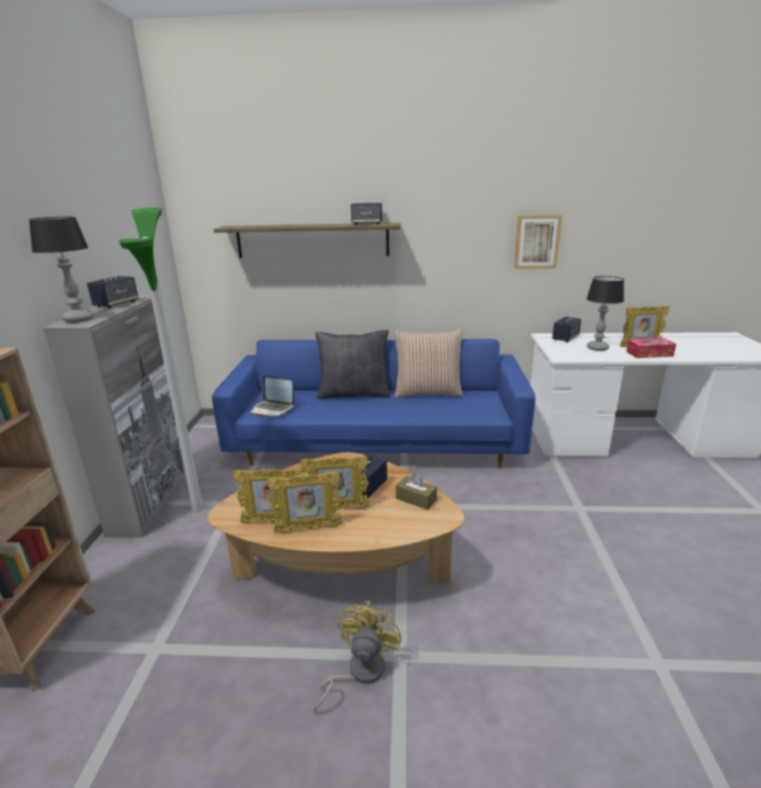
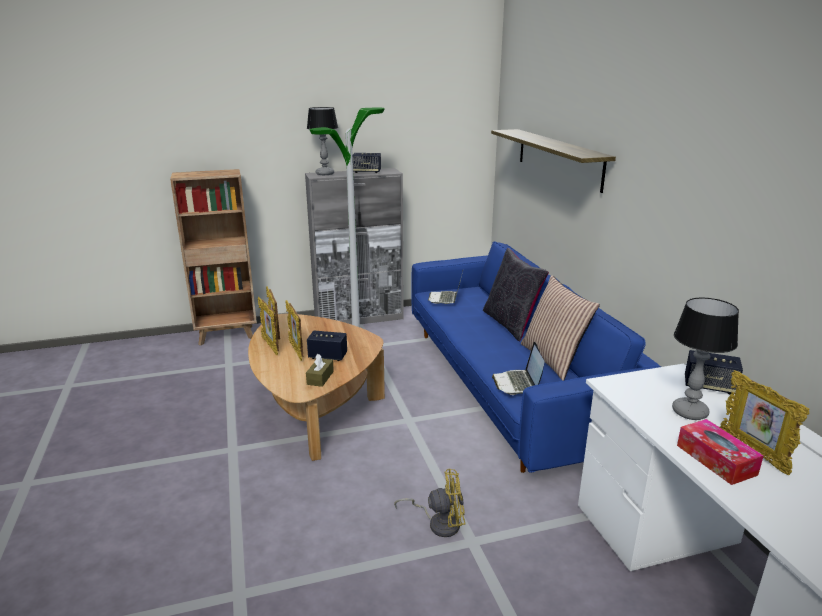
camera: 70 degrees right, 0 degrees up
yellow fan [314,601,401,711] -> yellow fan moved to [394,469,465,537]
speaker [351,202,382,225] -> none
picture [514,215,562,269] -> none
none -> laptop [492,342,545,395]

